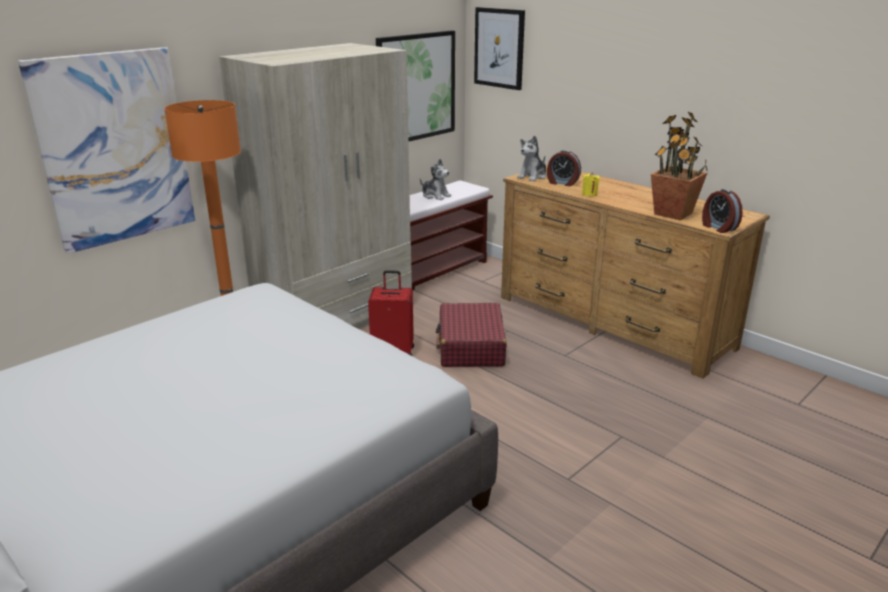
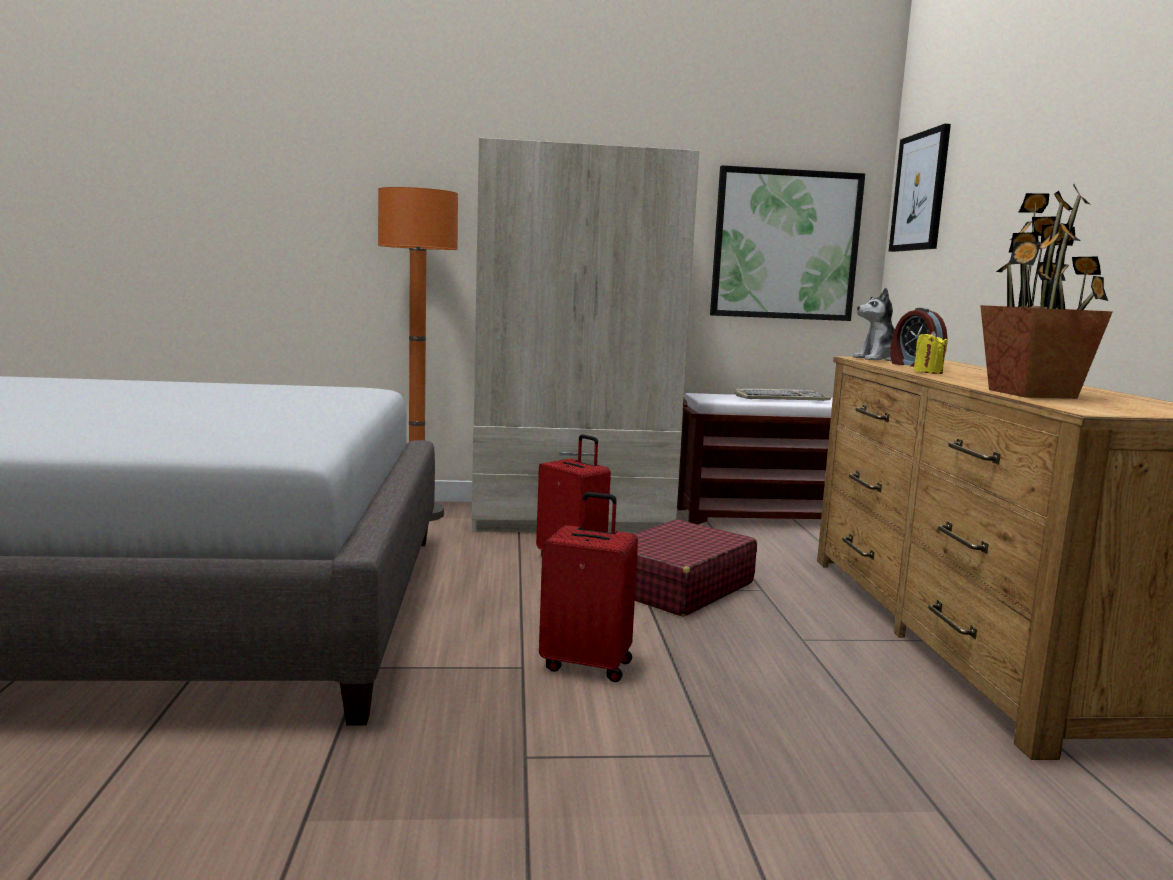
camera: 40 degrees right, 15 degrees down
picture [18,47,195,254] -> none
plush toy [420,159,451,200] -> keyboard [734,389,831,401]
alarm clock [702,189,743,233] -> none
none -> red suitcase [539,492,638,682]

